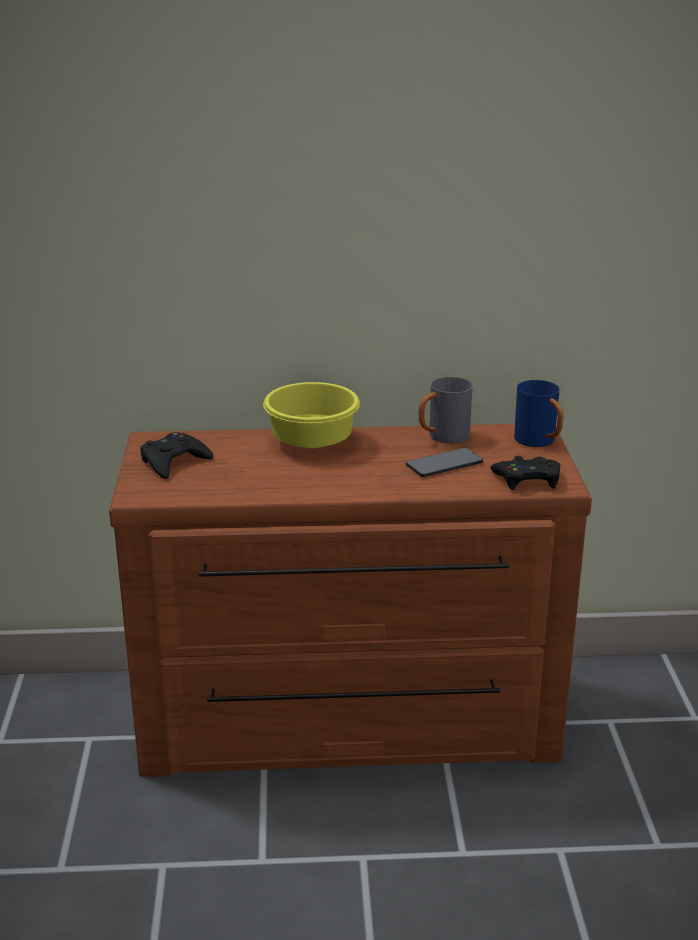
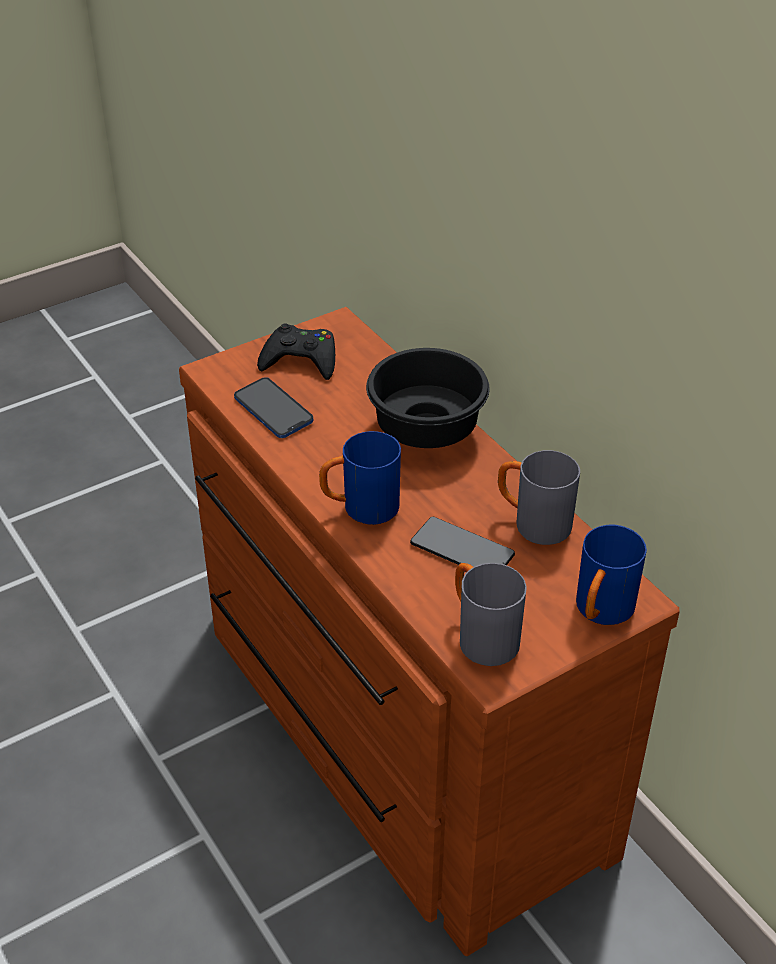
camera: 60 degrees right, 15 degrees up
yellow bowl [263,382,360,448] -> black bowl [366,348,490,448]
black game controller [490,456,561,490] -> grey mug [455,563,527,666]
none -> phone [234,377,314,438]
none -> blue mug [319,431,401,525]

